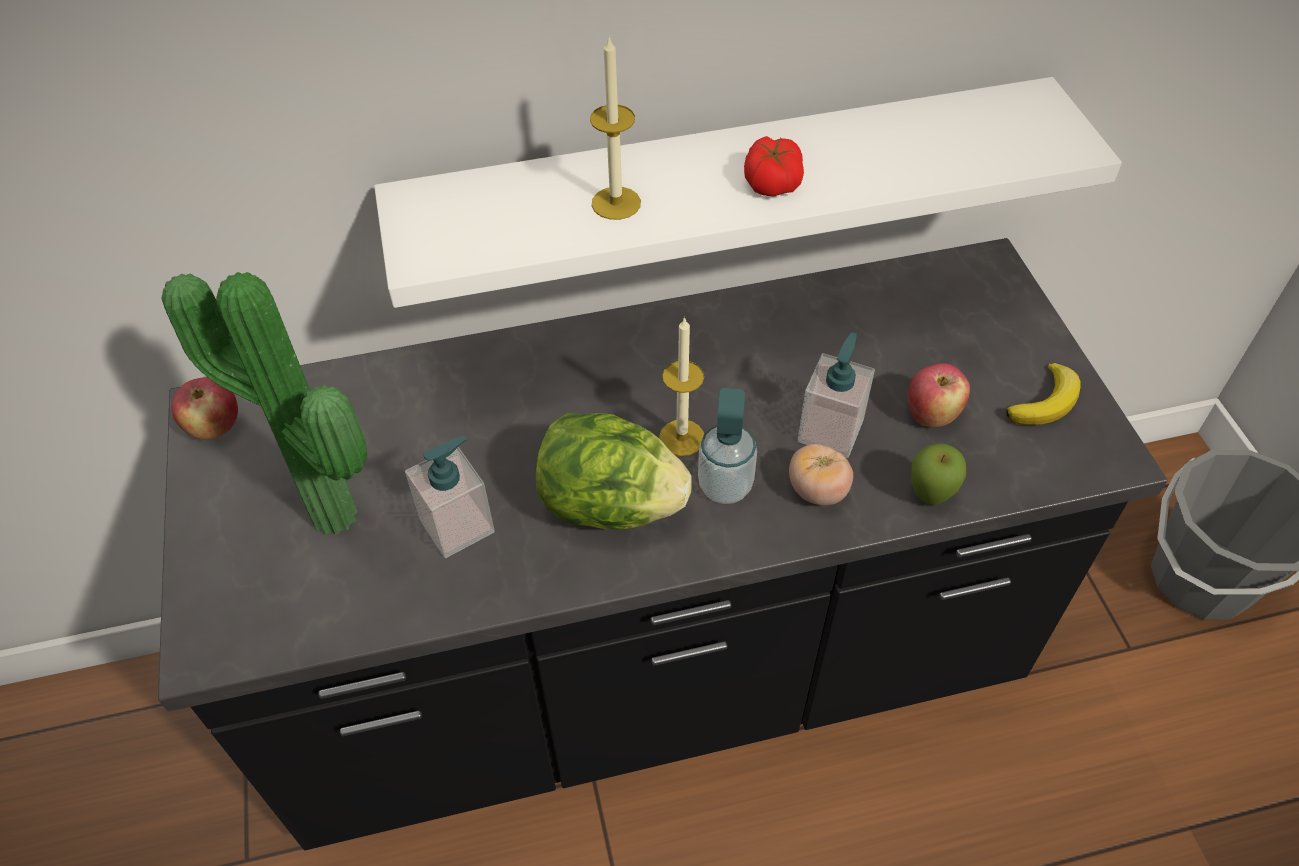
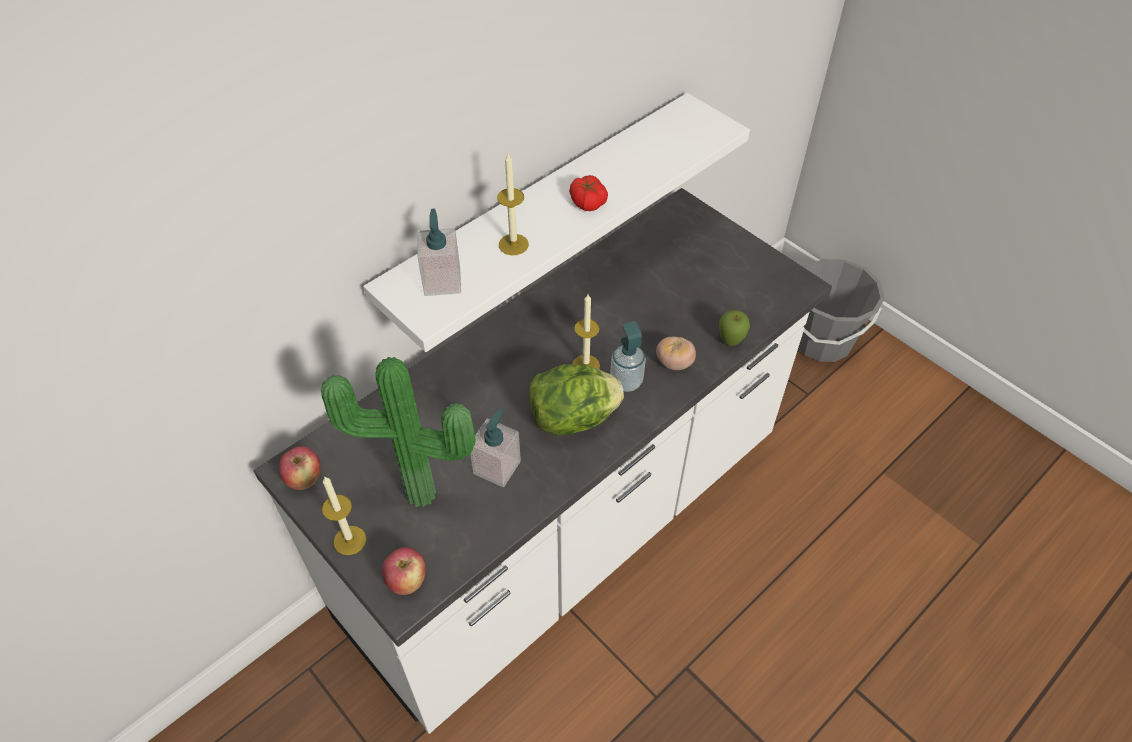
camera: 30 degrees left, 0 degrees up
black counter [158,238,1168,850] -> white counter [254,188,832,734]
soap dispenser [798,332,875,458] -> soap dispenser moved to [417,208,461,296]
apple [908,363,970,427] -> apple moved to [382,547,426,595]
banana [1006,363,1081,425] -> none
none -> candle [322,476,366,555]

